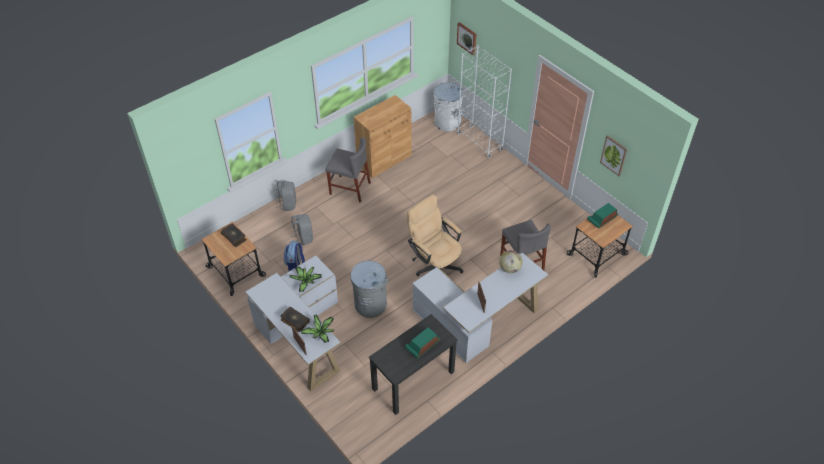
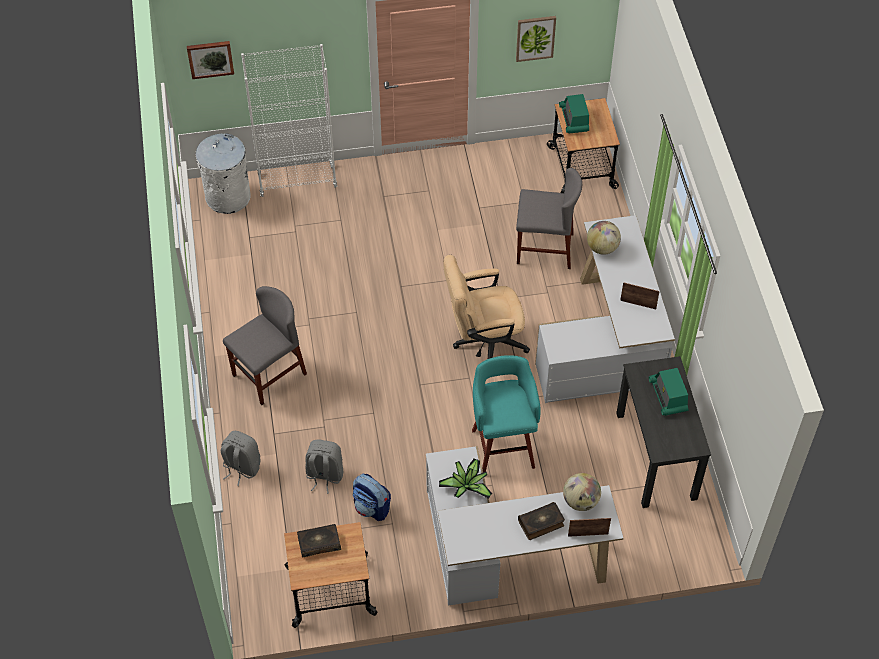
camera: 60 degrees left, 5 degrees up
potted plant [301,314,335,343] -> globe [563,473,601,511]
grey trash can [350,261,388,318] -> turquoise stool [472,355,541,472]
brown cabinet [354,95,412,178] -> none

